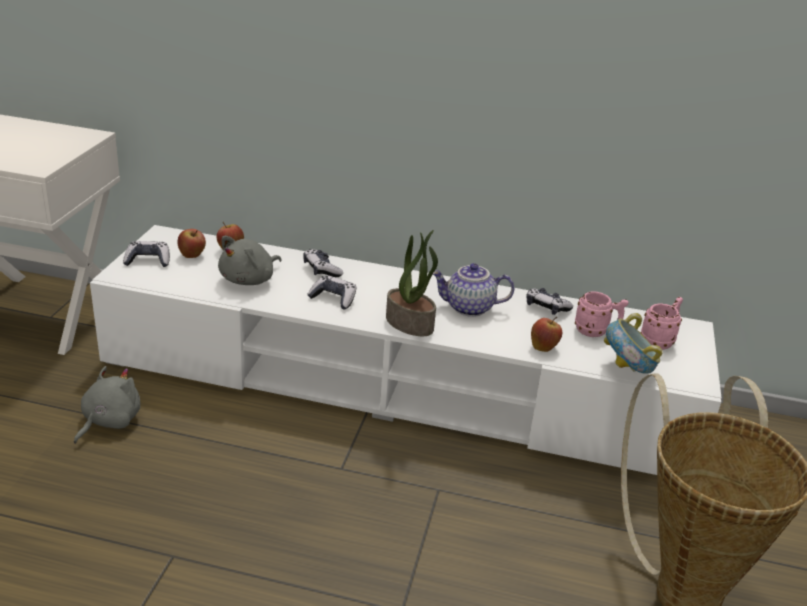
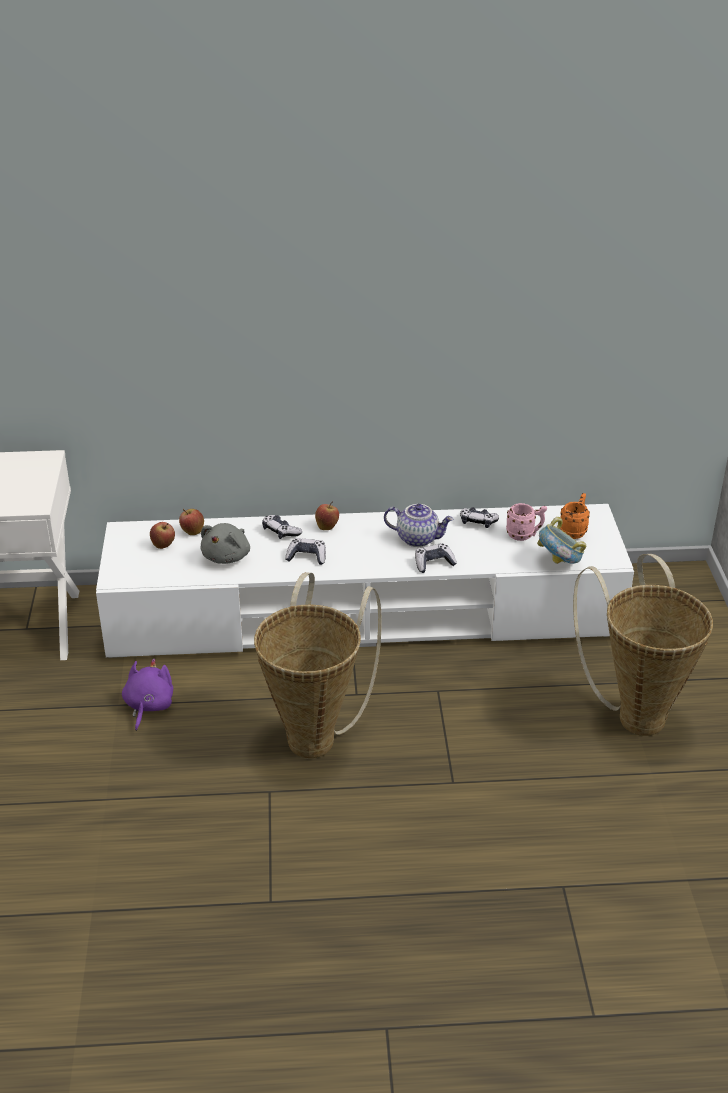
camera: 15 degrees left, 5 degrees up
grey plush toy [74,366,141,444] -> purple plush toy [122,658,173,731]
game controller [123,241,170,267] -> game controller moved to [415,543,457,573]
potted plant [386,230,438,336] -> none
teapot [433,263,514,317] -> teapot turned 150 degrees counterclockwise [384,504,454,547]
apple [531,317,562,352] -> apple moved to [315,502,339,530]
pink mug [640,297,683,350] -> orange mug [560,493,590,539]
none -> basket [254,572,382,758]

